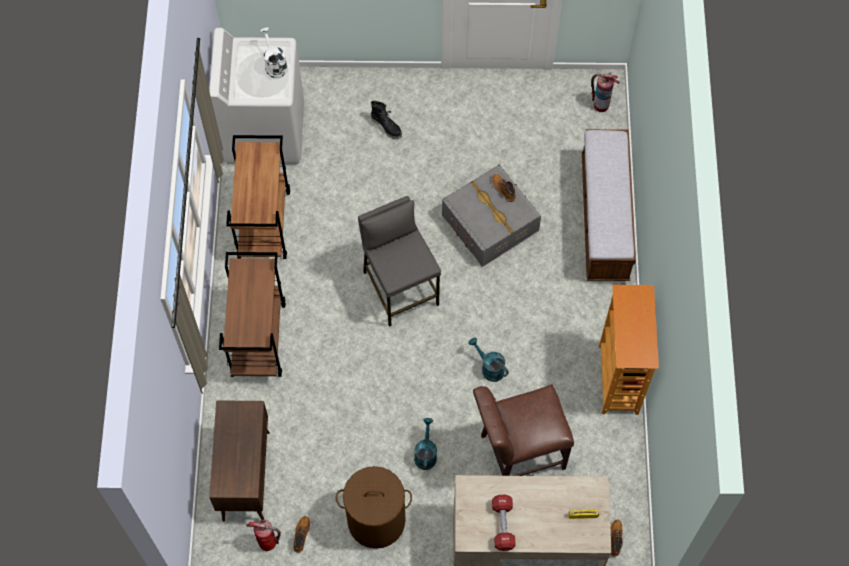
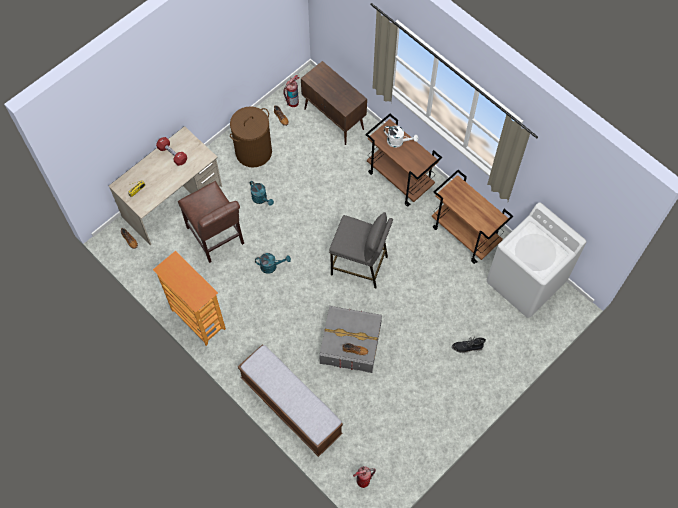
camera: 135 degrees right, 0 degrees up
white watering can [260,27,288,78] -> white watering can moved to [384,126,418,148]
brown chair [473,384,574,476] -> brown chair turned 120 degrees clockwise [178,181,244,263]

